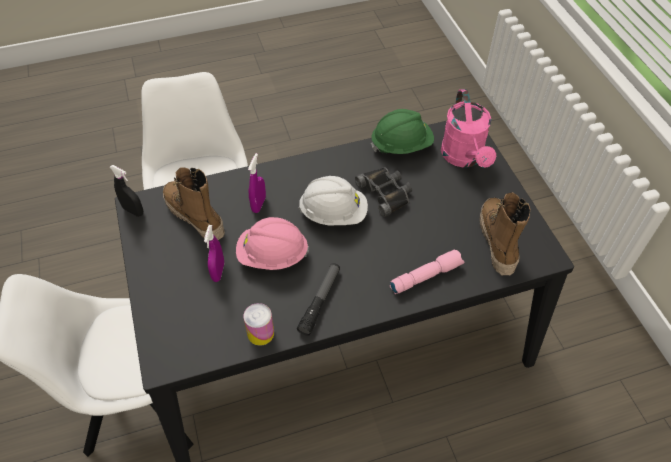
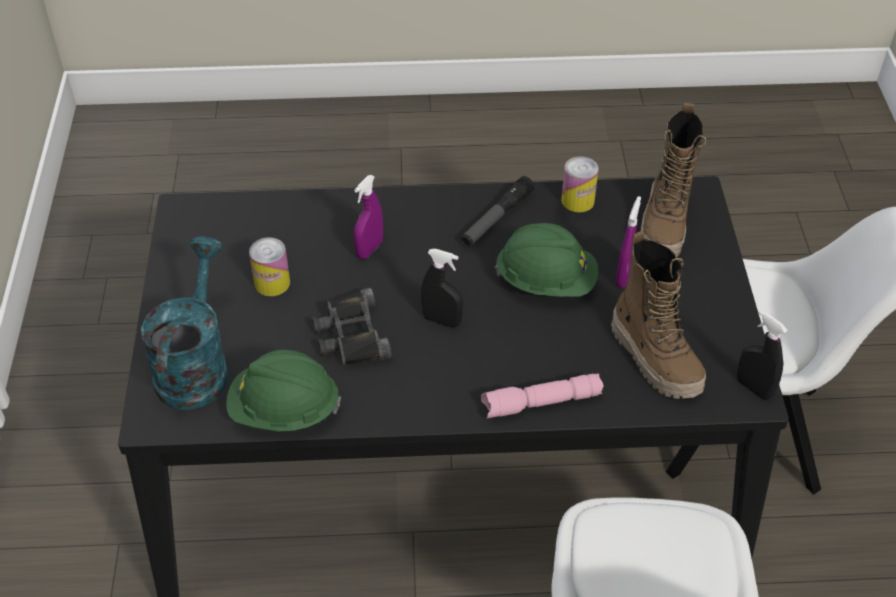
camera: 165 degrees left, 5 degrees down
pink hard hat [236,217,309,270] -> green hard hat [495,223,598,297]
purple spray bottle [248,153,266,213] -> purple spray bottle moved to [354,175,383,259]
white hard hat [298,176,368,225] -> black spray bottle [421,249,463,328]
pink flashlight [390,250,464,294] -> pink flashlight moved to [481,373,603,418]
pink watering can [441,89,496,168] -> turquoise watering can [141,236,228,410]
boot [480,192,530,275] -> boot moved to [641,103,706,257]
none -> can [249,237,290,296]

